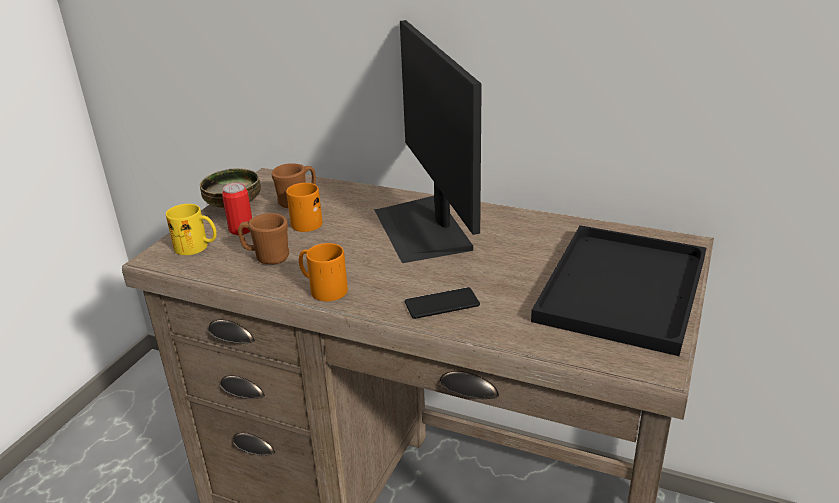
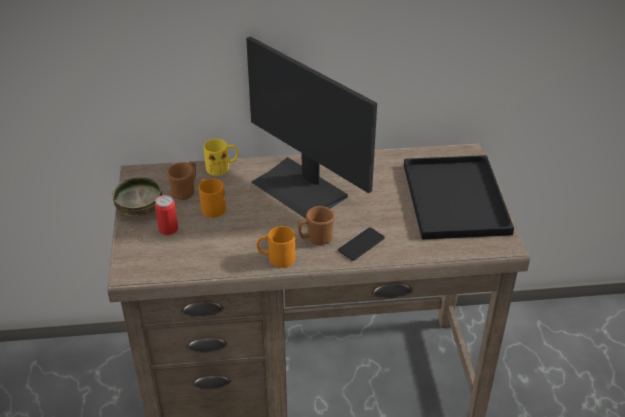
camera: 30 degrees left, 10 degrees up
yellow mug [166,204,217,255] -> yellow mug moved to [204,139,238,176]
brown mug [238,213,289,264] -> brown mug moved to [298,206,335,245]

